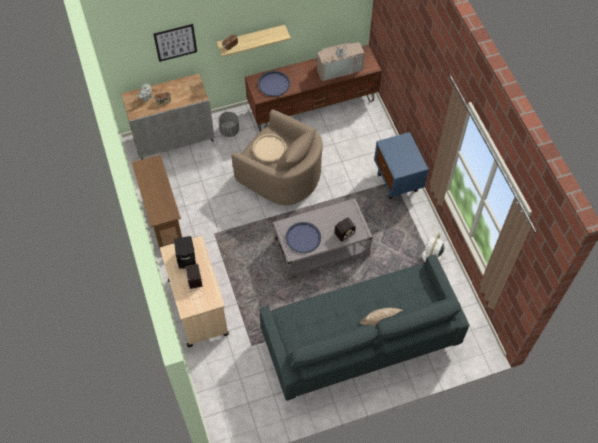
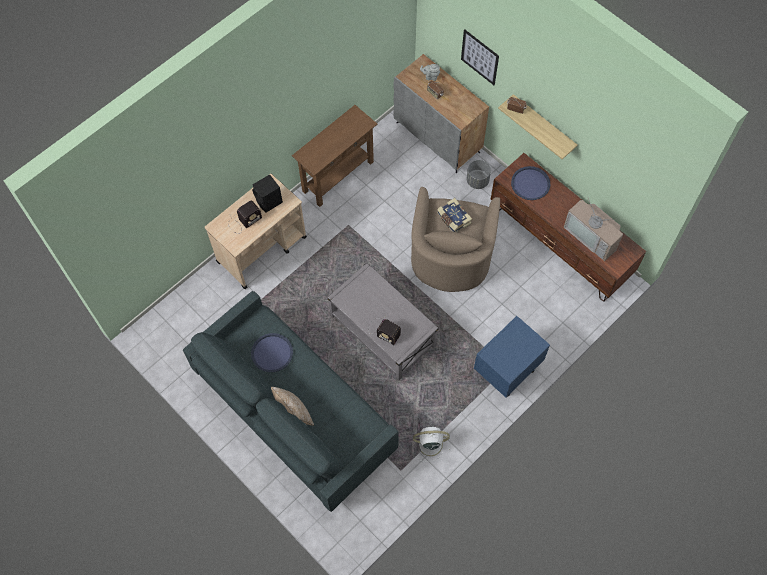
camera: 65 degrees right, 5 degrees up
beige tray [253,134,286,162] -> book [437,198,472,232]
blue tray [286,222,321,253] -> blue tray moved to [251,333,293,372]

